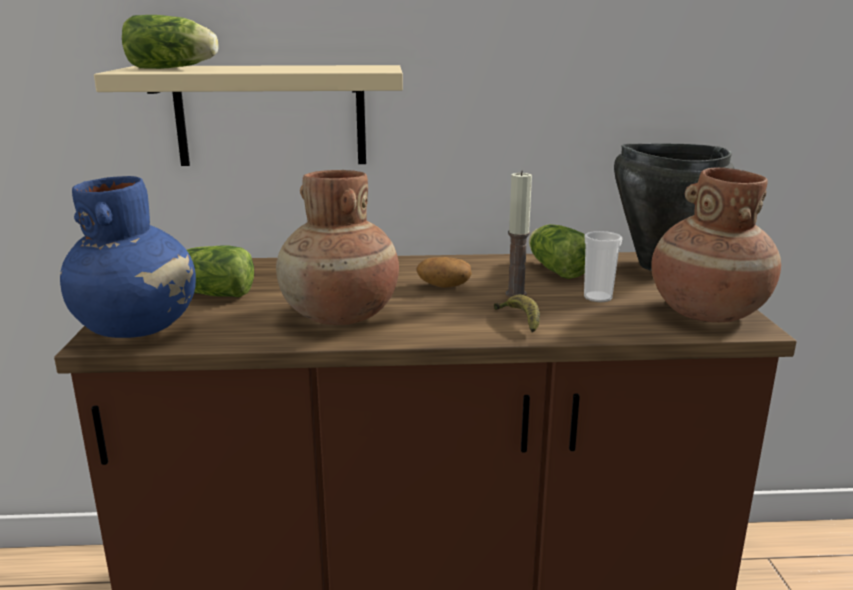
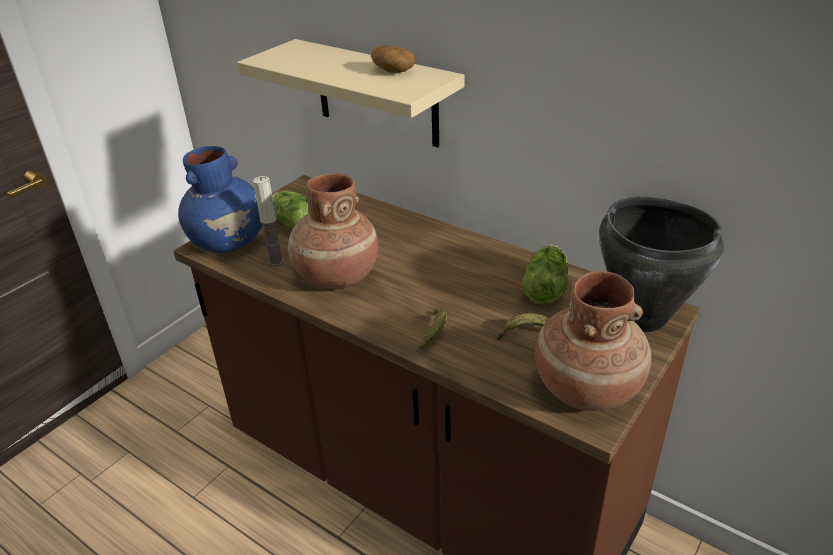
camera: 40 degrees right, 15 degrees up
lettuce [122,15,218,69] -> none
potato [416,257,472,288] -> potato moved to [371,45,415,73]
candle [506,171,532,297] -> candle moved to [253,176,284,266]
cup [584,231,622,302] -> banana [497,313,550,340]

